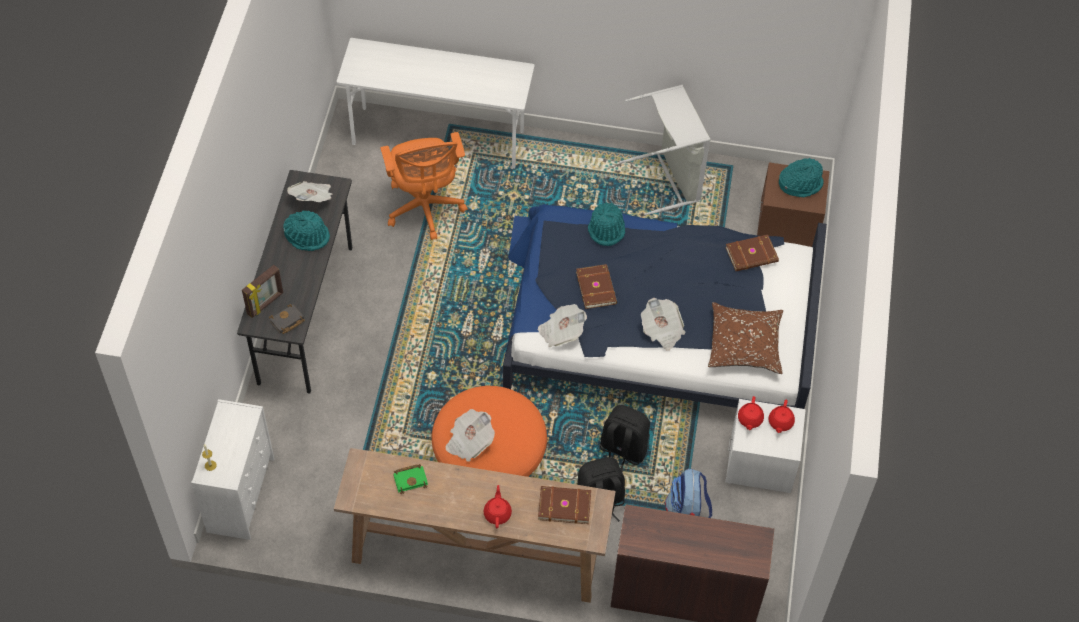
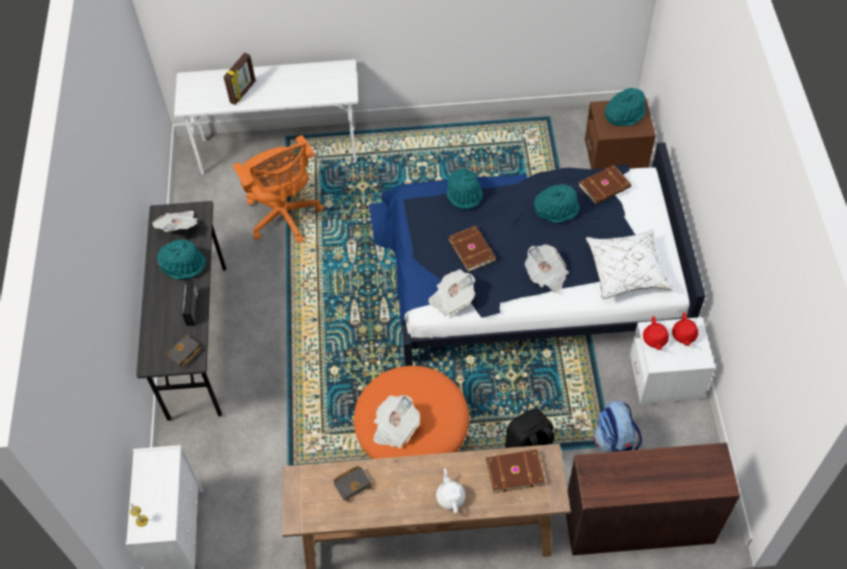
camera: 10 degrees left, 0 degrees up
picture frame [242,265,283,318] -> picture frame moved to [224,53,256,105]
green book [393,464,428,494] -> black book [333,466,372,502]
red teapot [484,485,512,528] -> white teapot [436,468,465,514]
black backpack [600,405,650,473] -> none
grey laundry basket [620,85,711,216] -> none
brown pillow [708,302,783,374] -> white pillow [586,230,673,299]
none -> radio [182,280,198,326]
none -> turquoise hat [534,184,580,223]

